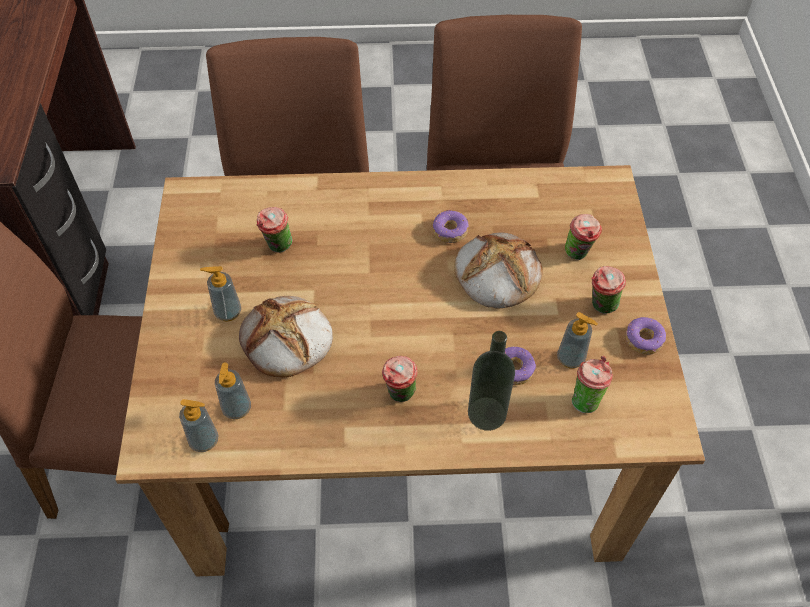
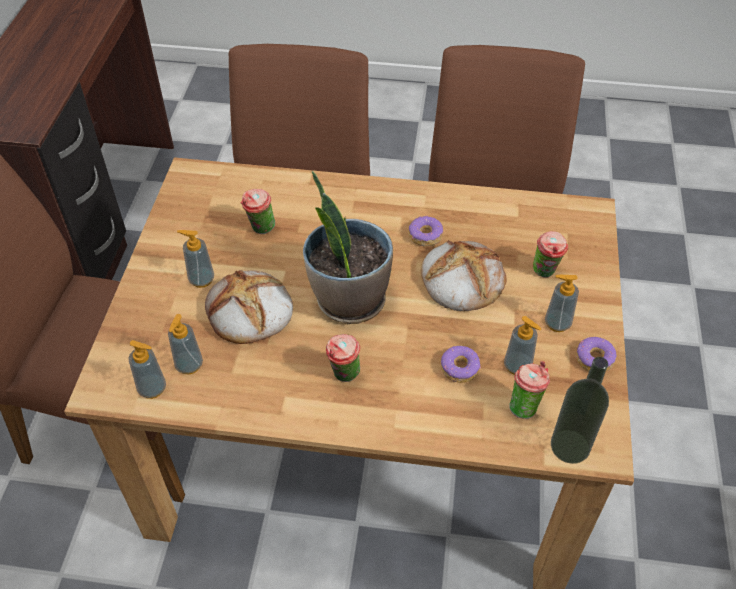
camera: 10 degrees right, 5 degrees down
bottle [468,331,515,431] -> bottle moved to [551,357,609,464]
cup [591,266,626,314] -> soap dispenser [545,275,579,332]
none -> potted plant [303,171,393,324]

